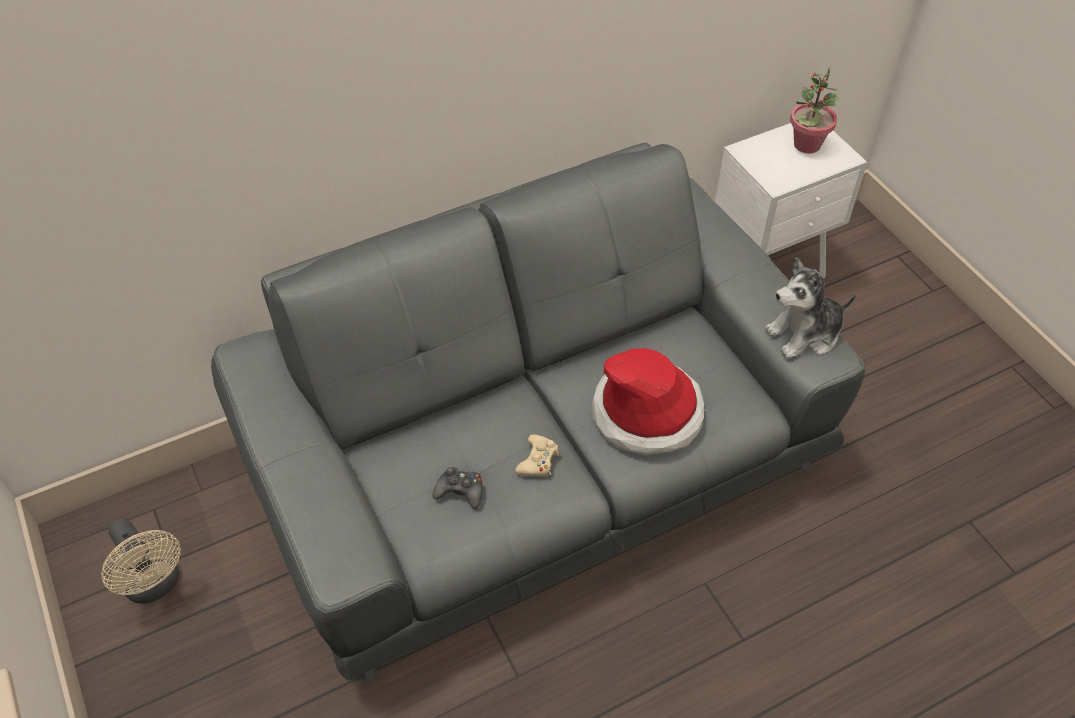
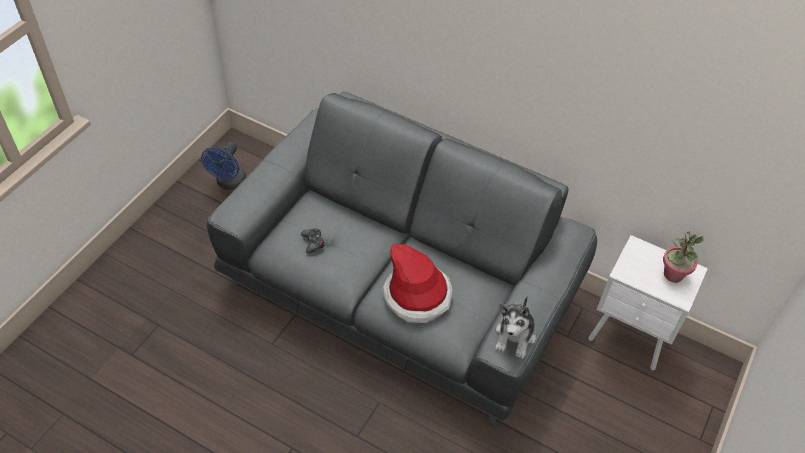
camera: 55 degrees right, 0 degrees up
beige fan [101,519,181,604] -> blue fan [201,142,246,190]
beige game controller [515,435,559,477] -> none
plush toy [765,257,857,359] -> plush toy turned 105 degrees counterclockwise [495,296,536,359]

